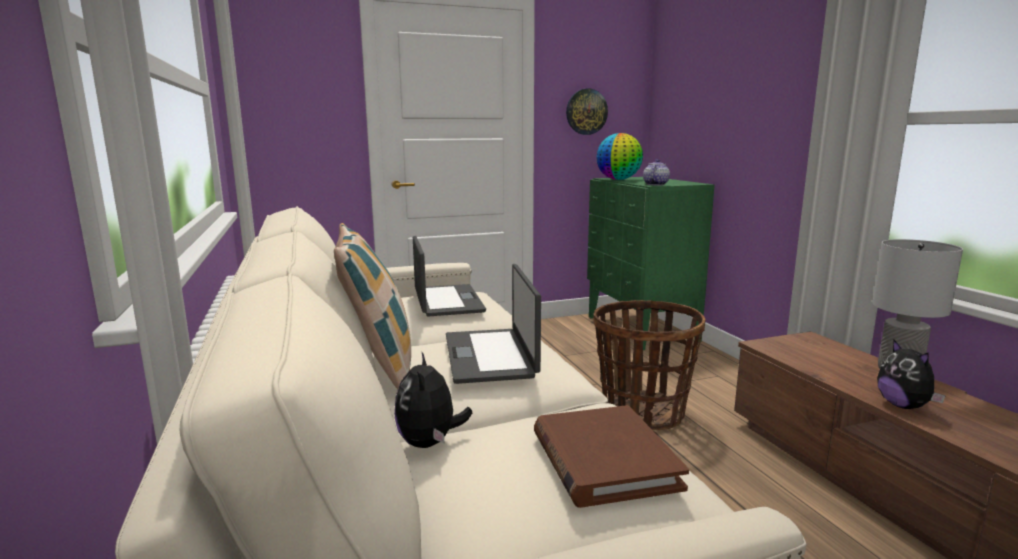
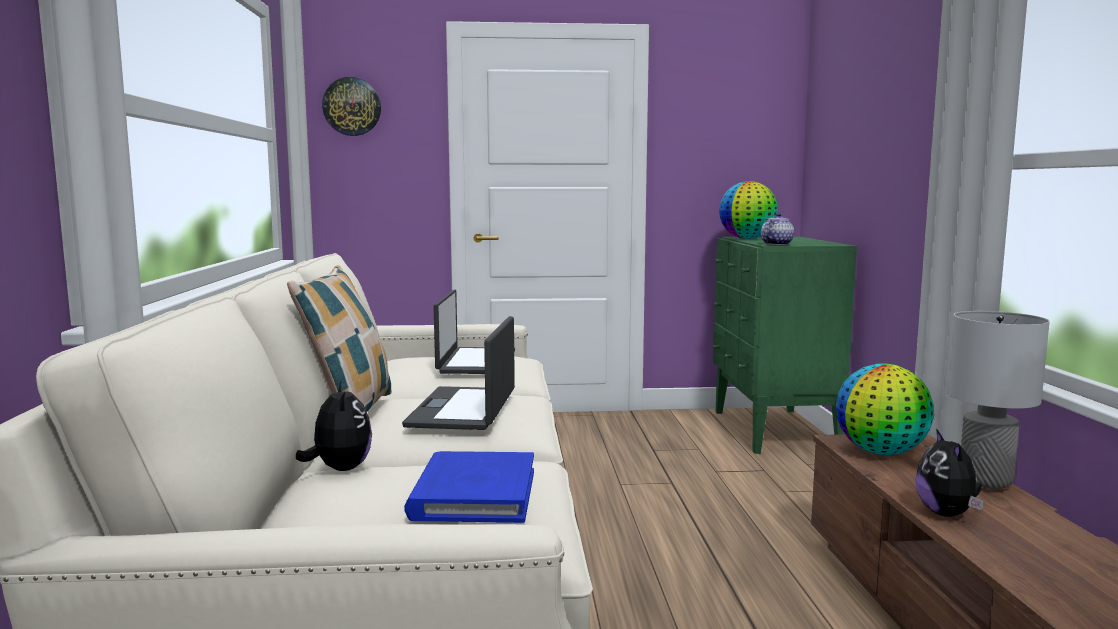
camera: 15 degrees right, 5 degrees down
plush toy [394,351,472,448] -> plush toy turned 150 degrees clockwise [296,380,372,471]
brown book [534,405,689,508] -> blue book [404,451,534,523]
wall clock [566,88,608,135] -> wall clock moved to [322,77,381,136]
basket [594,300,706,430] -> none
none -> globe [836,363,934,455]

